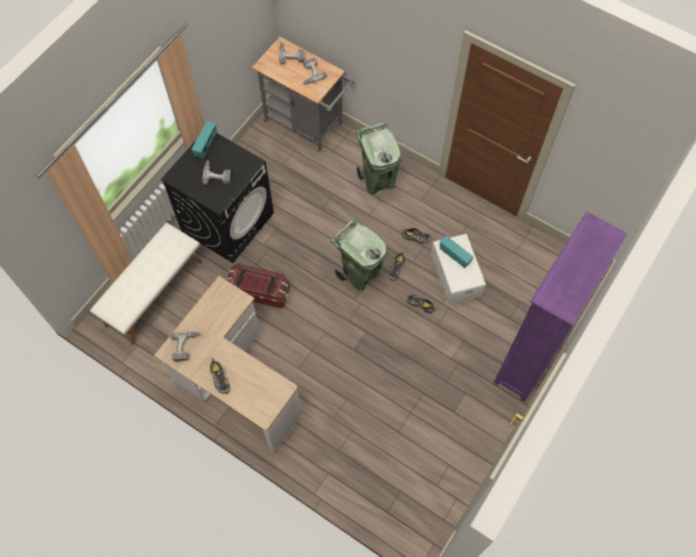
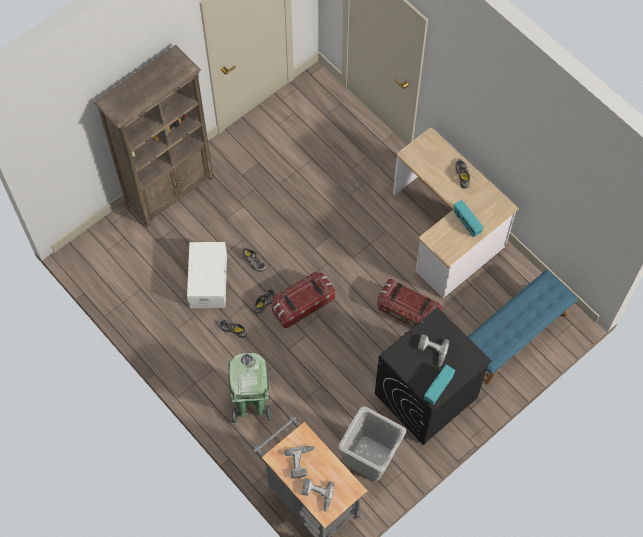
camera: 165 degrees left, 0 degrees up
white bench [90,223,202,345] -> blue bench [468,270,578,385]
power drill [170,332,200,362] -> none
green trash can [331,218,388,291] -> storage box [272,272,335,328]
radio [440,236,474,268] -> radio moved to [453,200,484,237]
purple bookcase [493,212,628,402] -> brown bookcase [94,45,214,227]
none -> grey laundry basket [338,406,406,481]

